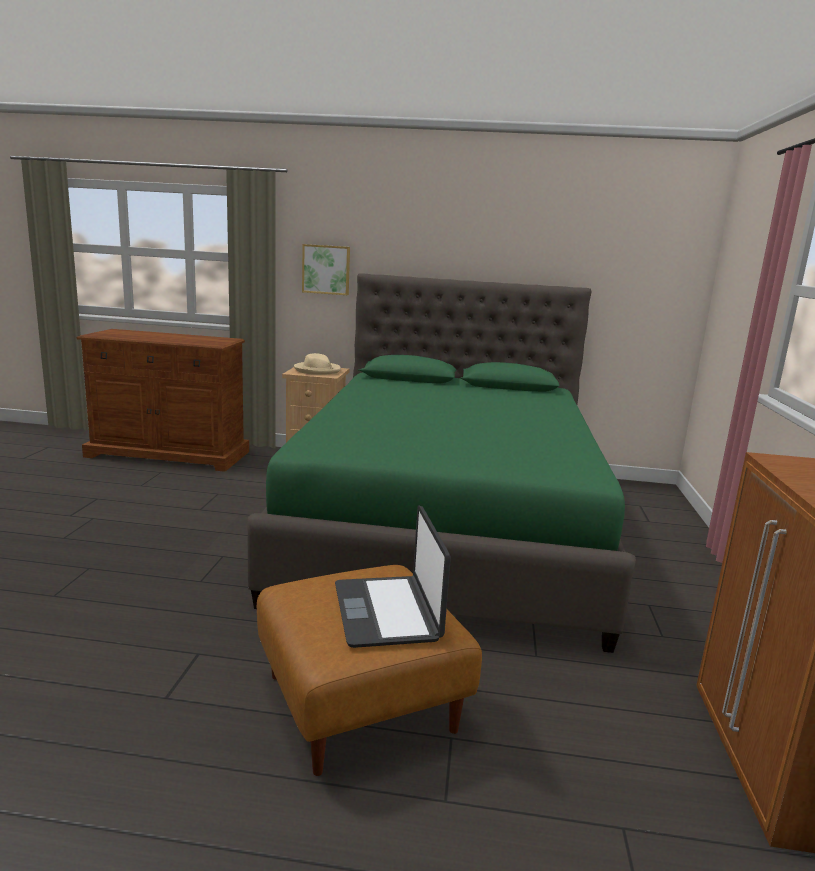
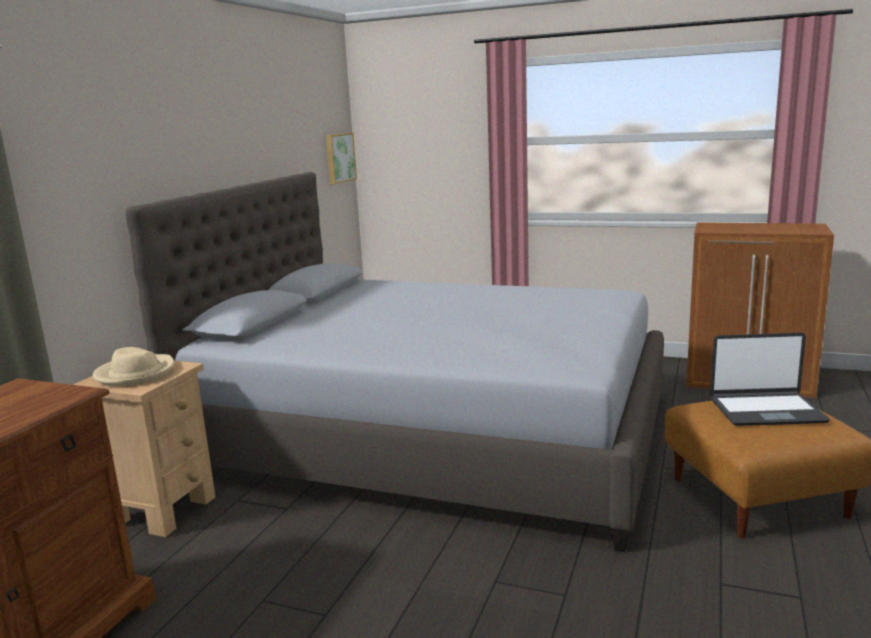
camera: 75 degrees left, 0 degrees up
green bed [247,273,636,653] -> grey bed [126,172,664,552]
picture [302,244,350,295] -> picture moved to [326,133,357,184]

